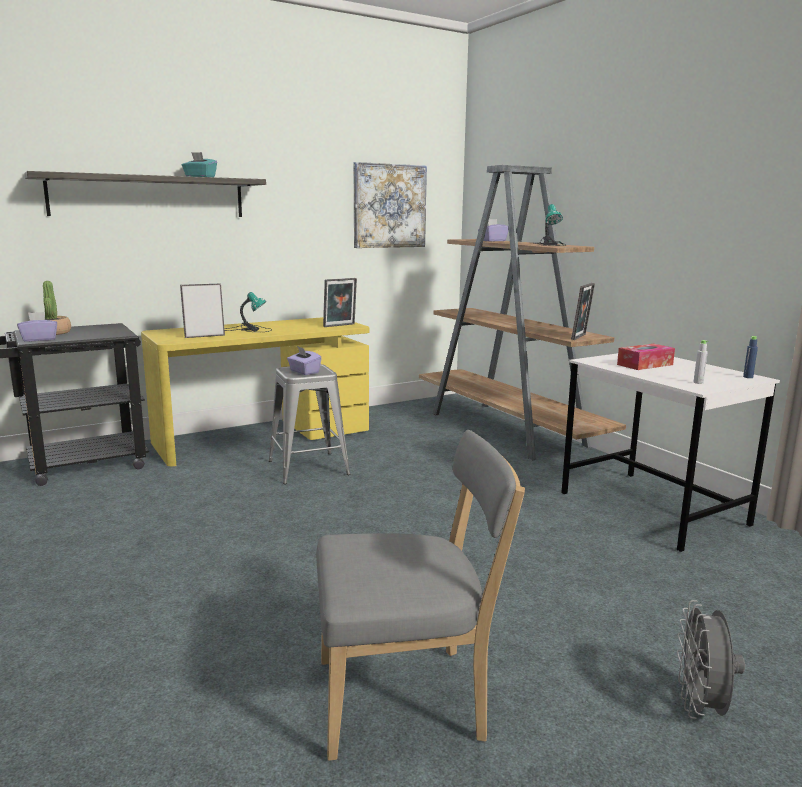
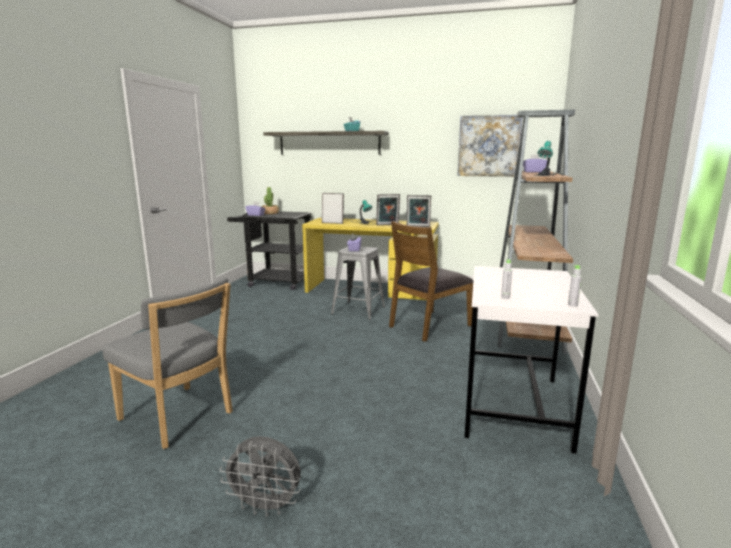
camera: 45 degrees right, 0 degrees up
picture frame [571,283,595,340] -> picture frame moved to [376,194,400,225]
tissue box [617,344,675,370] -> none
grey fan [677,600,745,719] -> grey fan turned 135 degrees counterclockwise [220,436,301,517]
blue bottle [743,336,758,378] -> grey bottle [568,265,582,307]
none -> brown chair [389,221,473,342]

